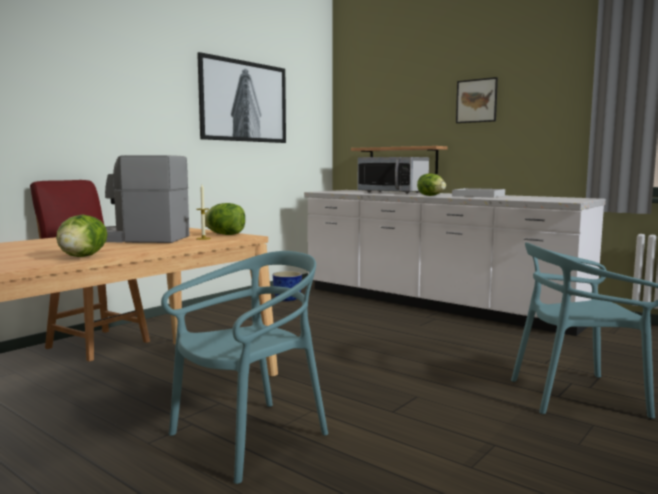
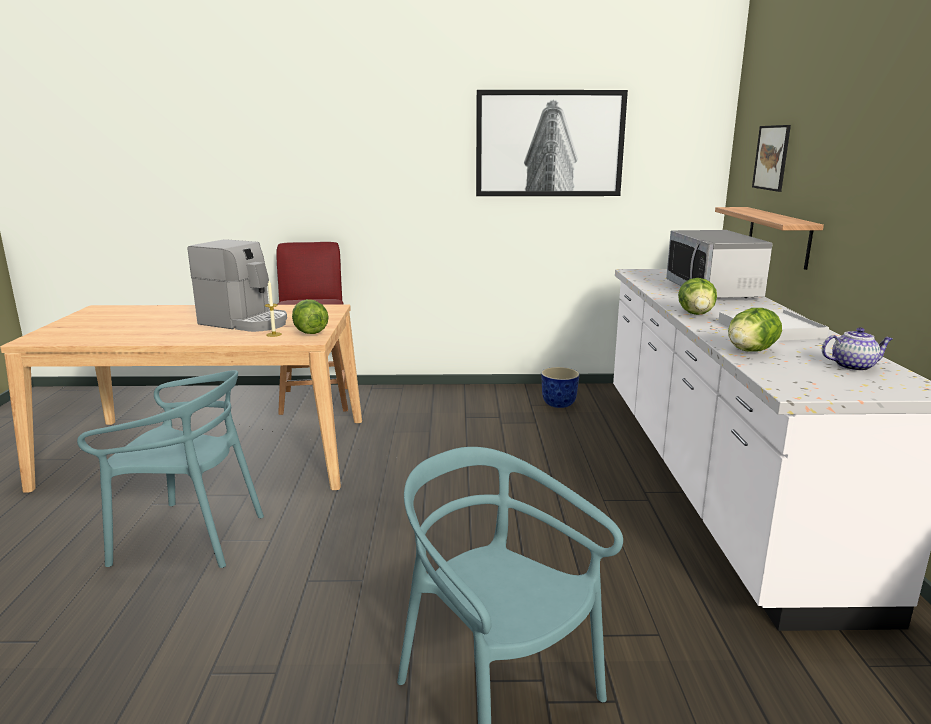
camera: 50 degrees right, 10 degrees up
lettuce [56,214,107,257] -> lettuce moved to [728,308,782,352]
coffee machine [105,155,189,243] -> coffee machine turned 150 degrees clockwise [188,239,287,332]
picture [456,77,498,123] -> picture moved to [752,125,791,192]
none -> teapot [822,328,893,371]

